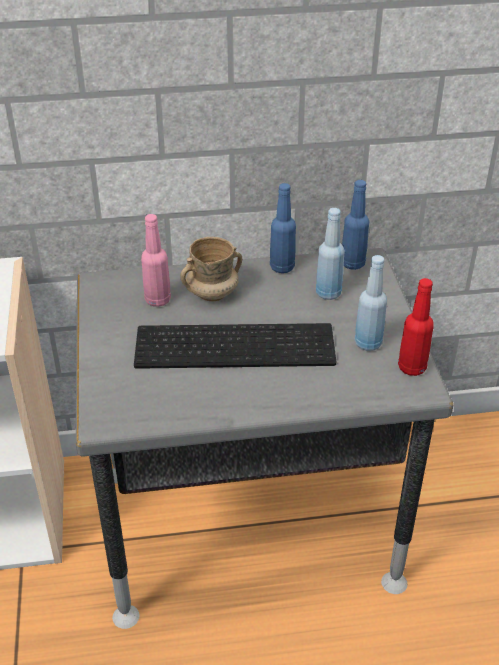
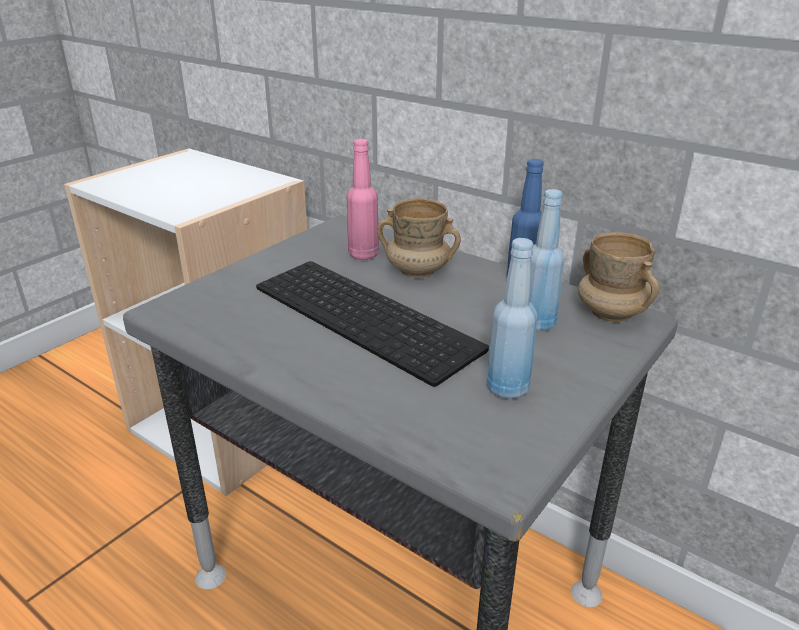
camera: 45 degrees right, 10 degrees down
blue bottle [342,180,369,270] -> beige mug [578,232,659,322]
red bottle [398,278,434,376] -> none

